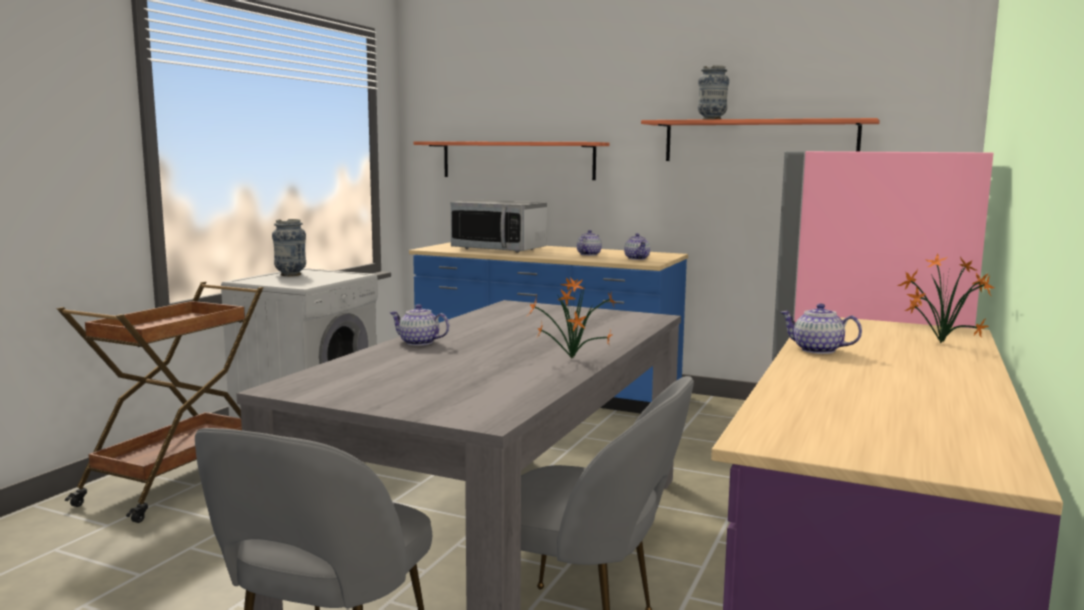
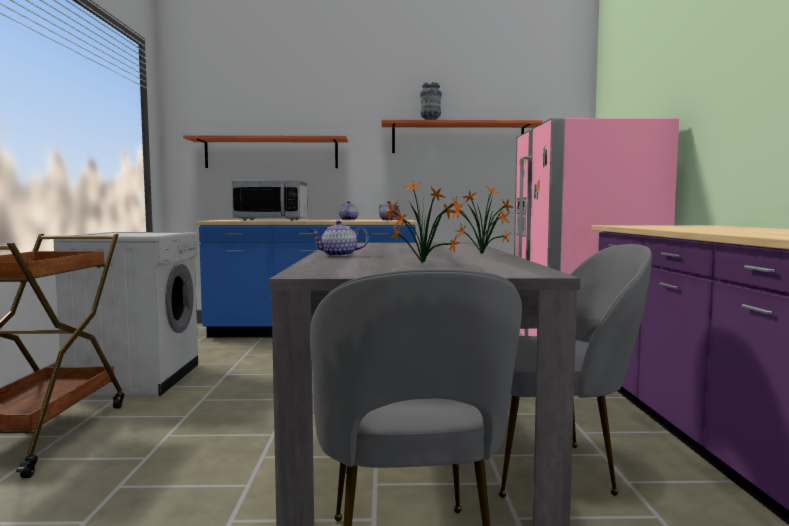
camera: 25 degrees left, 5 degrees down
vase [272,219,306,276] -> none
teapot [780,303,862,354] -> none
potted plant [897,253,995,343] -> potted plant moved to [382,181,462,263]

